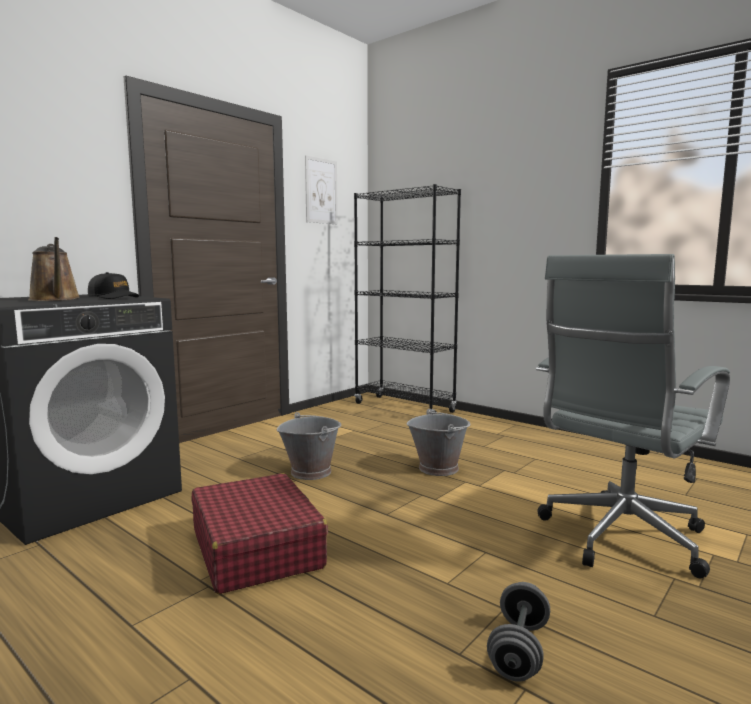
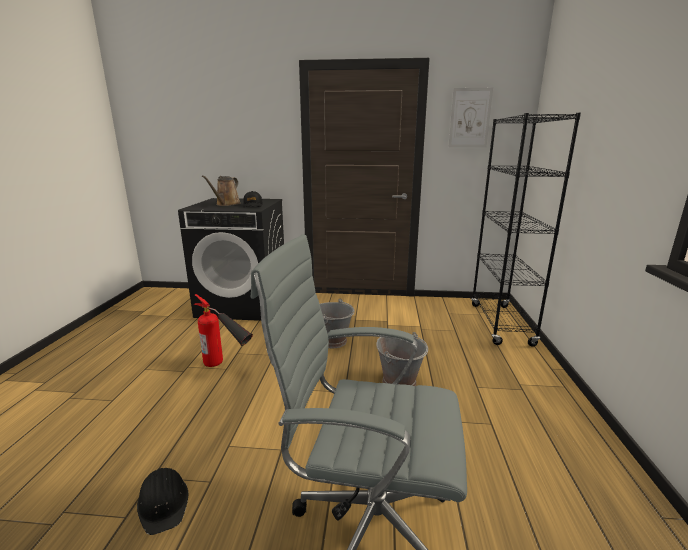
camera: 55 degrees right, 10 degrees up
red suitcase [191,473,328,594] -> fire extinguisher [194,294,253,367]
grey dumbbell [487,582,550,681] -> black hard hat [137,468,188,535]

